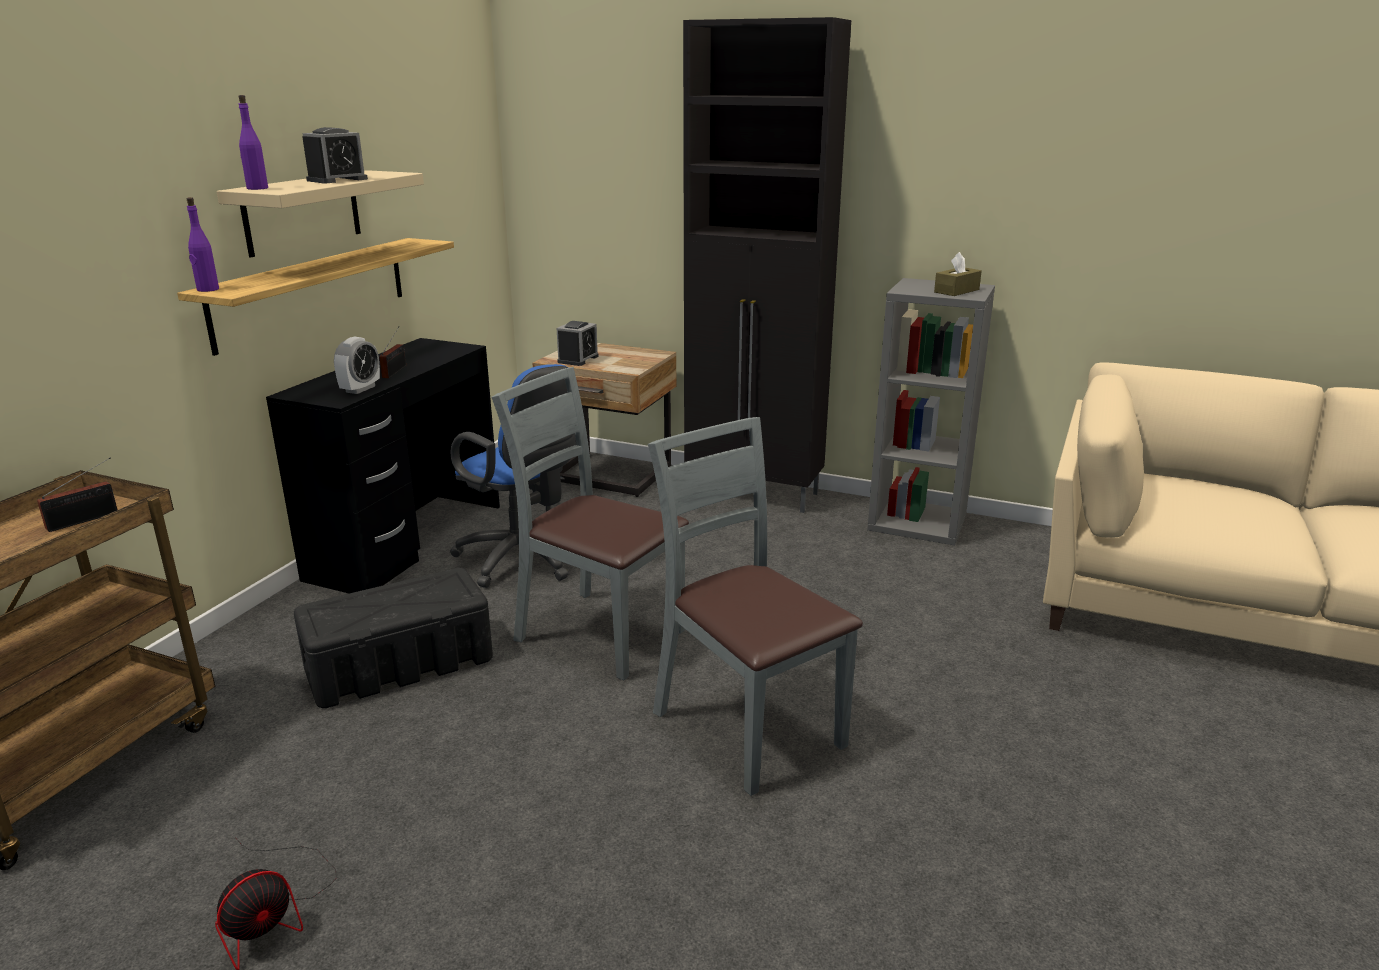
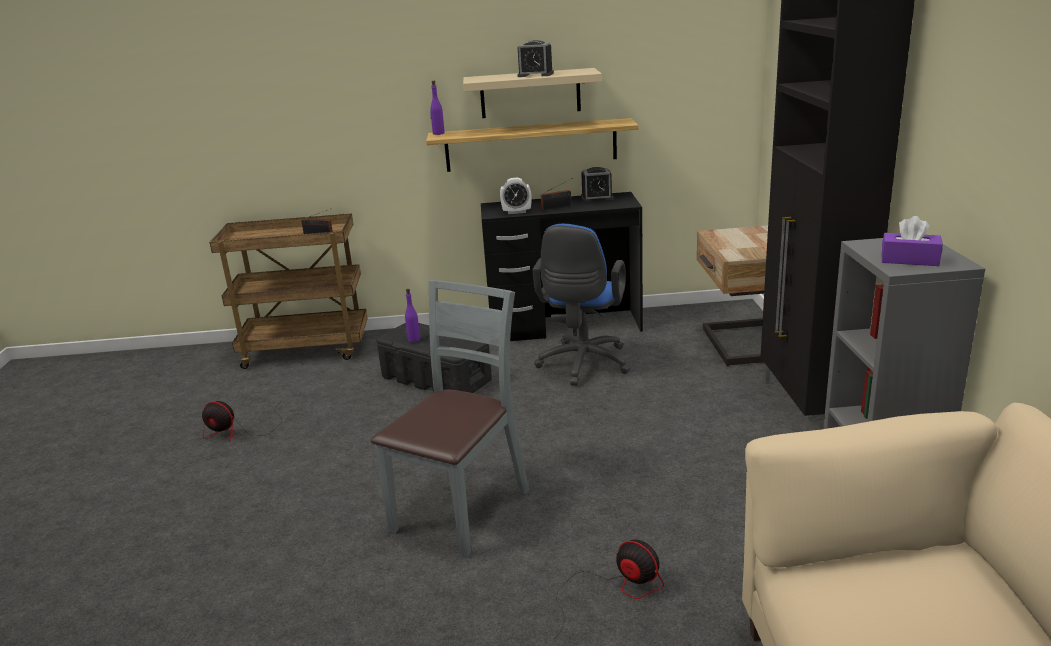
camera: 65 degrees right, 0 degrees up
purple bottle [238,95,268,190] -> purple bottle moved to [405,289,420,342]
grey chair [491,367,689,681] -> none
alarm clock [557,321,598,366] -> alarm clock moved to [581,167,613,202]
brown tissue box [934,252,982,296] -> purple tissue box [882,216,943,266]
none -> fan [553,539,664,639]

